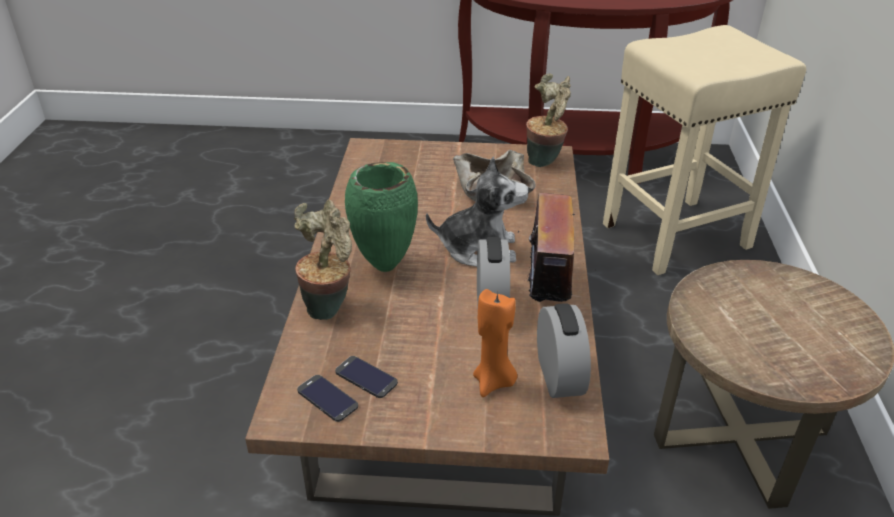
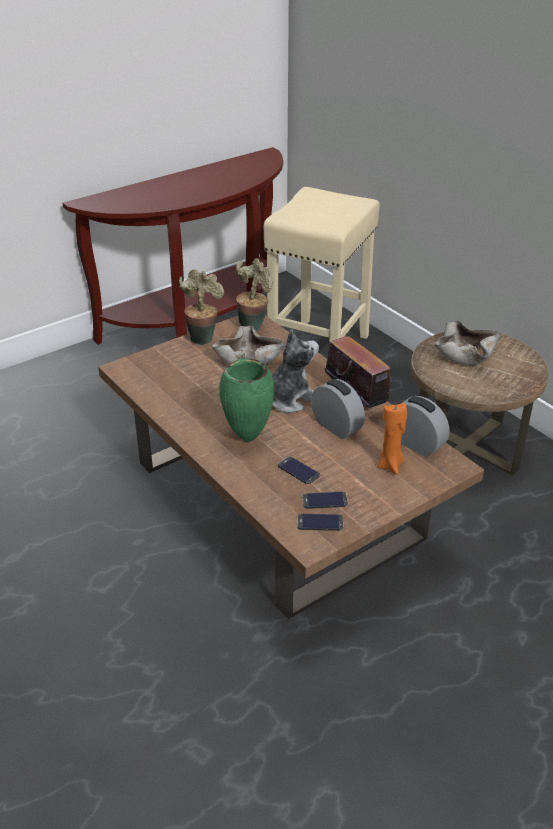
camera: 40 degrees left, 0 degrees up
potted plant [294,200,352,320] -> potted plant moved to [179,269,224,345]
none -> phone [278,457,320,484]
none -> beige bowl [435,320,502,365]

